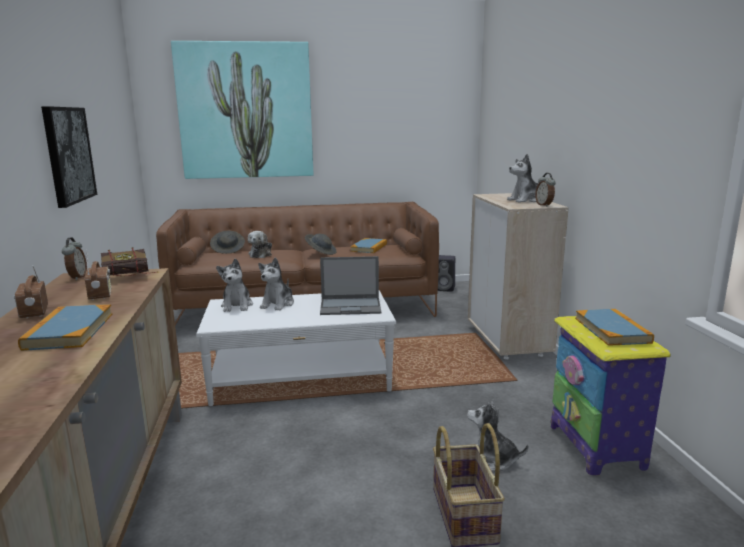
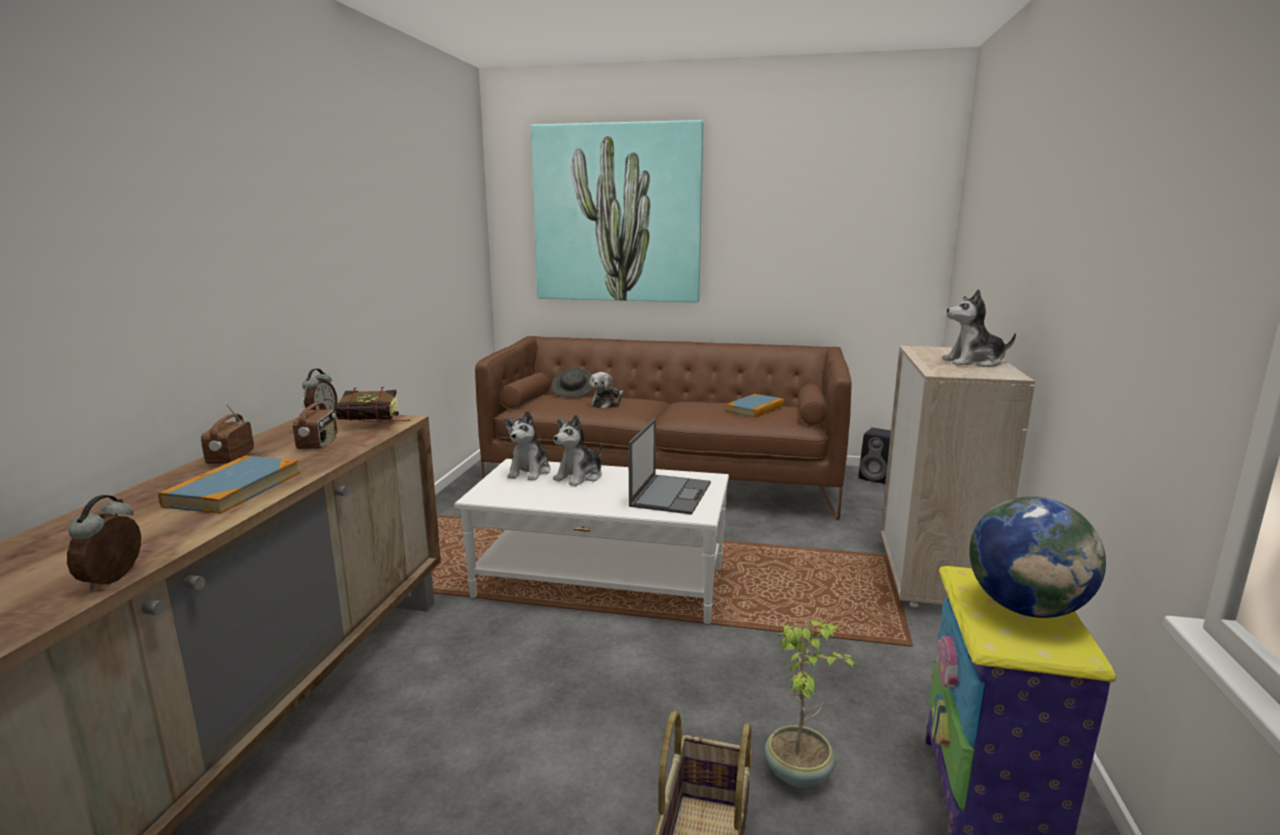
camera: 20 degrees right, 0 degrees up
picture [41,106,97,208] -> none
grey hat [305,234,337,255] -> none
laptop [320,256,381,315] -> laptop turned 90 degrees counterclockwise [628,419,711,515]
plush toy [467,399,529,471] -> potted plant [765,620,857,788]
alarm clock [535,173,556,207] -> alarm clock moved to [67,495,141,590]
book [575,309,654,346] -> globe [969,496,1106,618]

